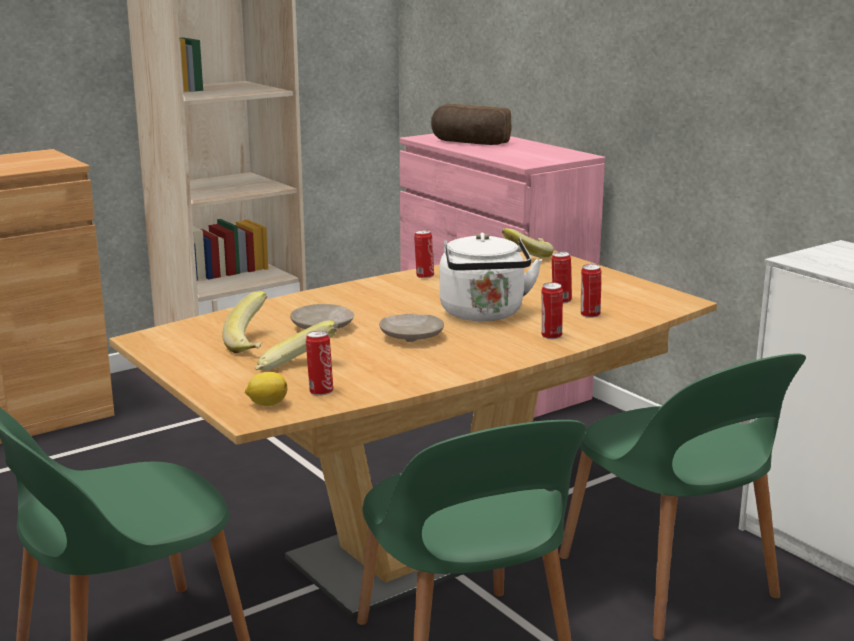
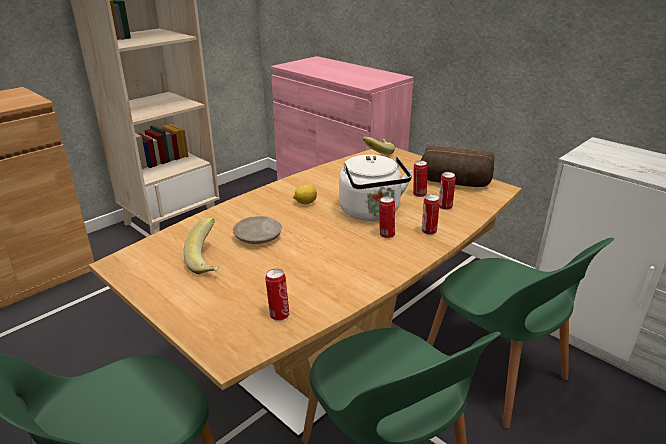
camera: 10 degrees left, 10 degrees up
lemon [245,372,287,406] -> lemon moved to [293,185,317,204]
banana [254,320,338,370] -> none
beige plate [379,314,444,342] -> none
can [414,230,434,278] -> can moved to [379,196,395,238]
bread [431,104,511,145] -> bread moved to [421,145,494,187]

